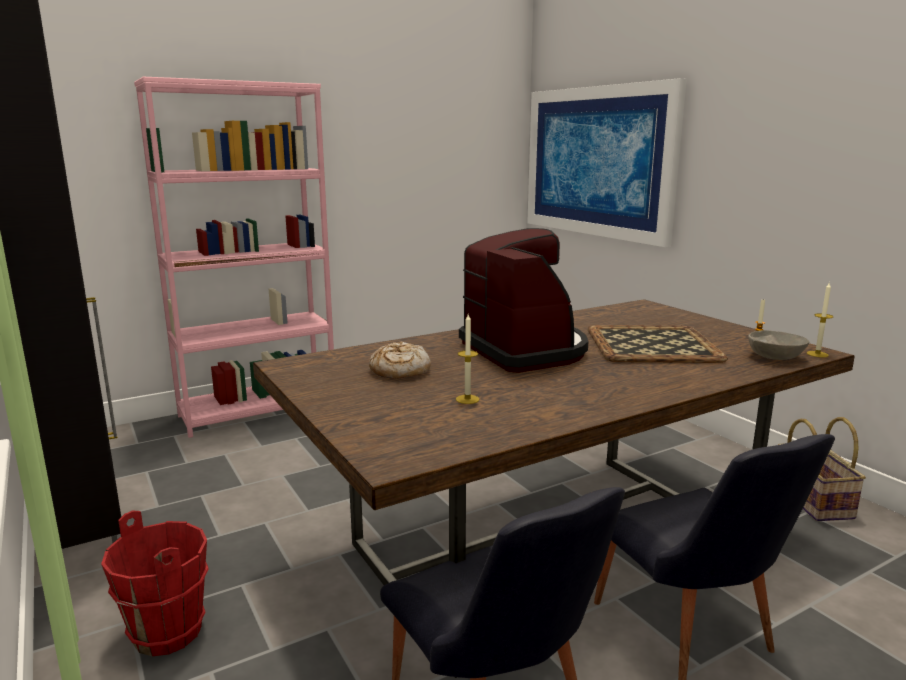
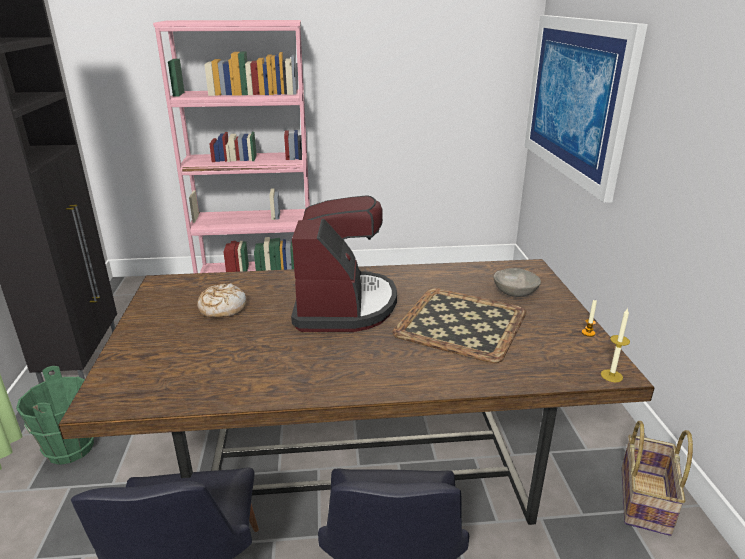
camera: 25 degrees right, 10 degrees up
red bucket [101,510,209,656] -> green bucket [16,366,94,465]
candle [456,314,480,404] -> none
grey bowl [748,330,809,360] -> grey bowl moved to [494,268,541,297]

